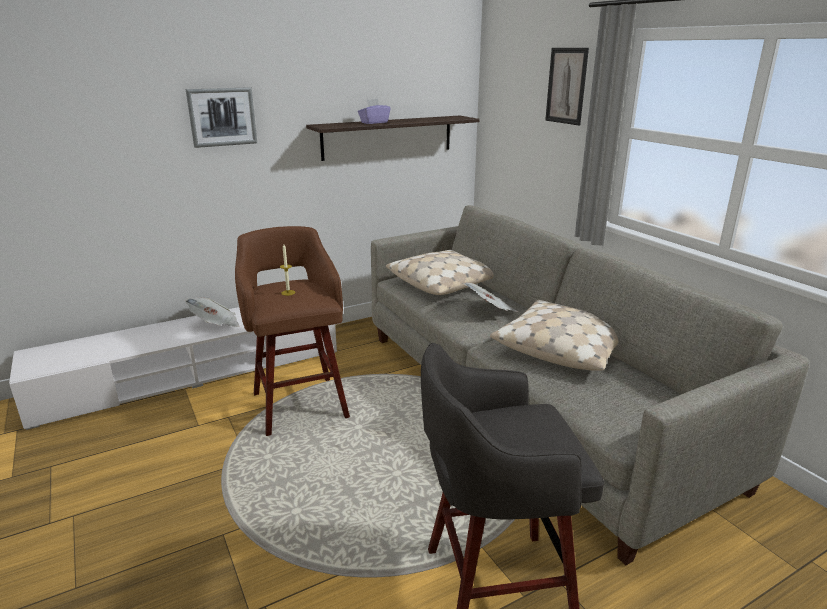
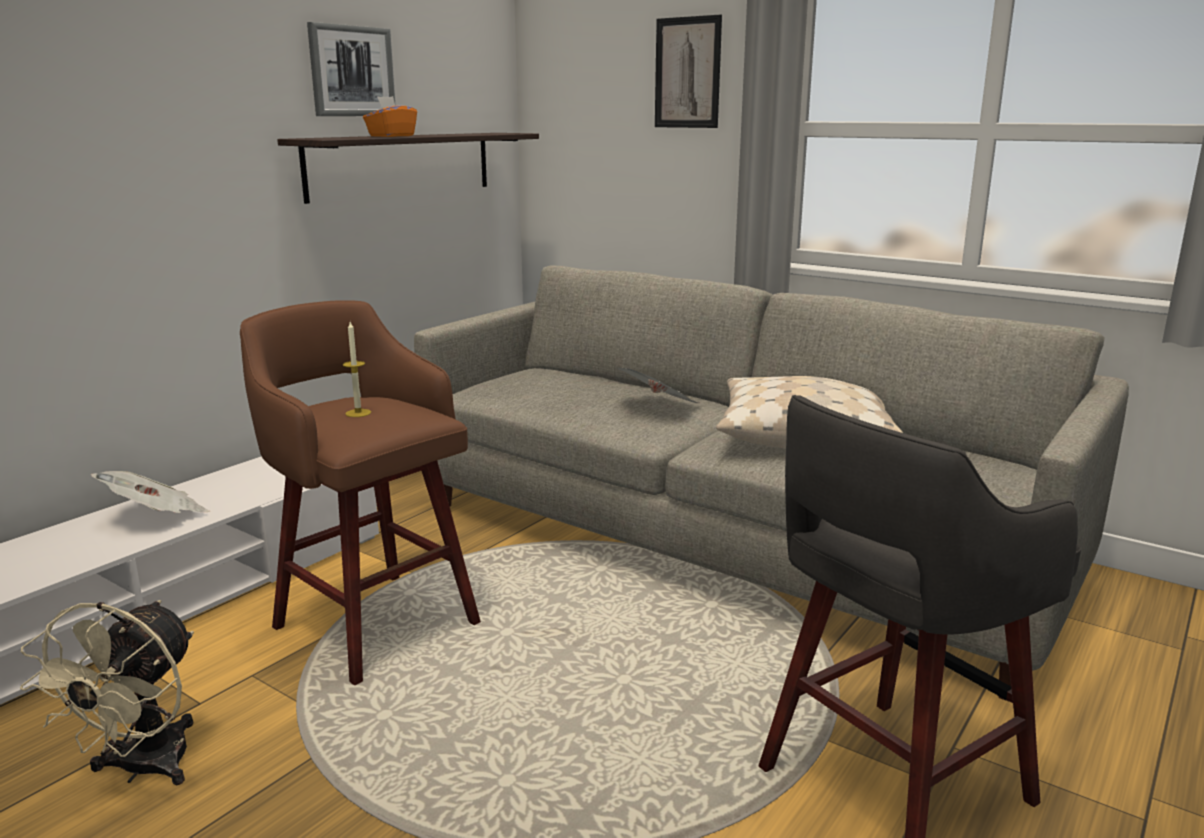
camera: 25 degrees left, 5 degrees down
picture [186,87,257,148] -> picture moved to [307,22,395,116]
purple tissue box [358,99,391,124] -> orange tissue box [363,96,417,137]
beige pillow [386,250,494,295] -> none
none -> beige fan [20,600,194,785]

